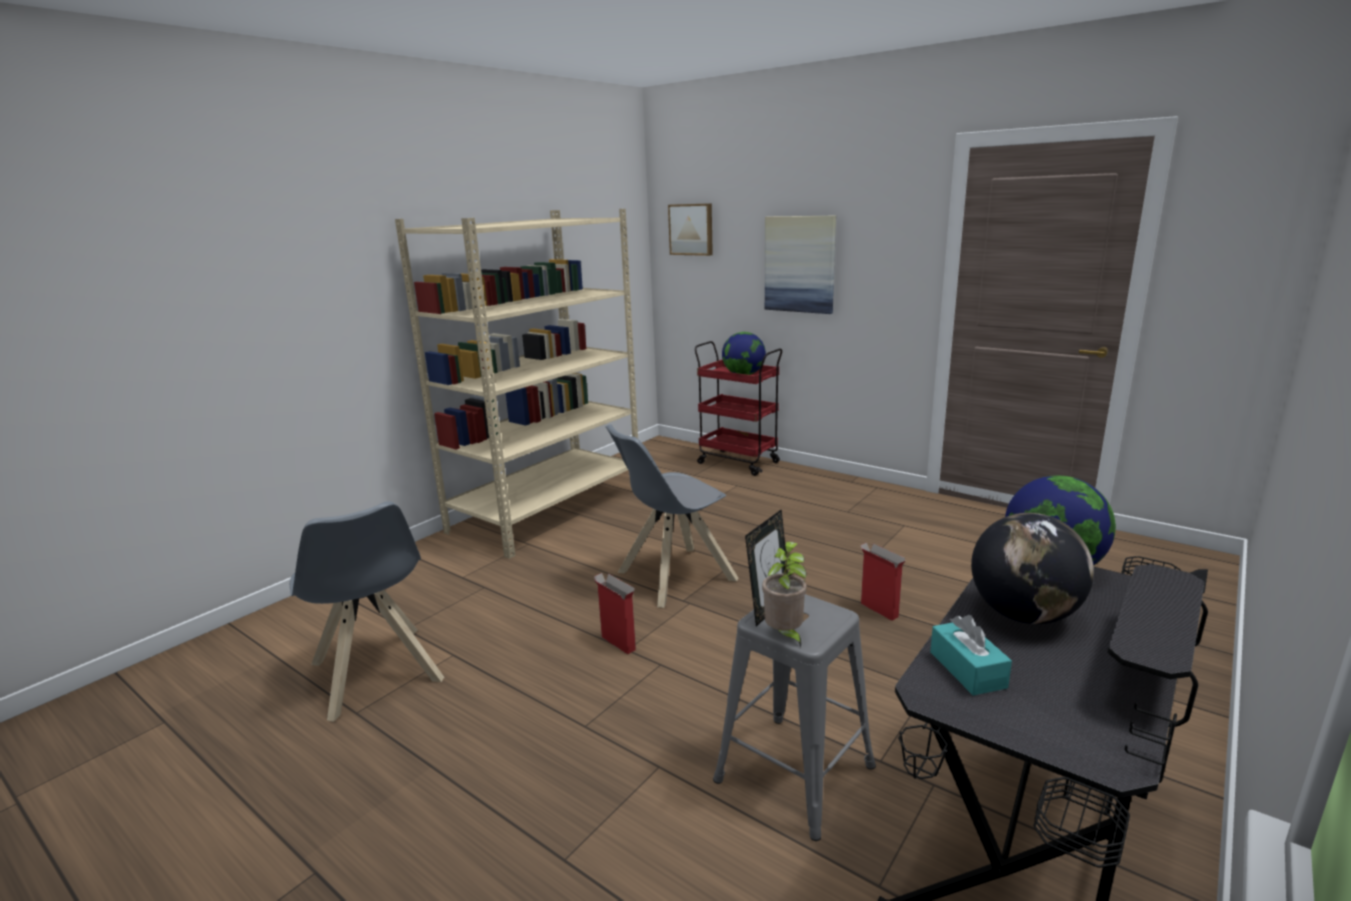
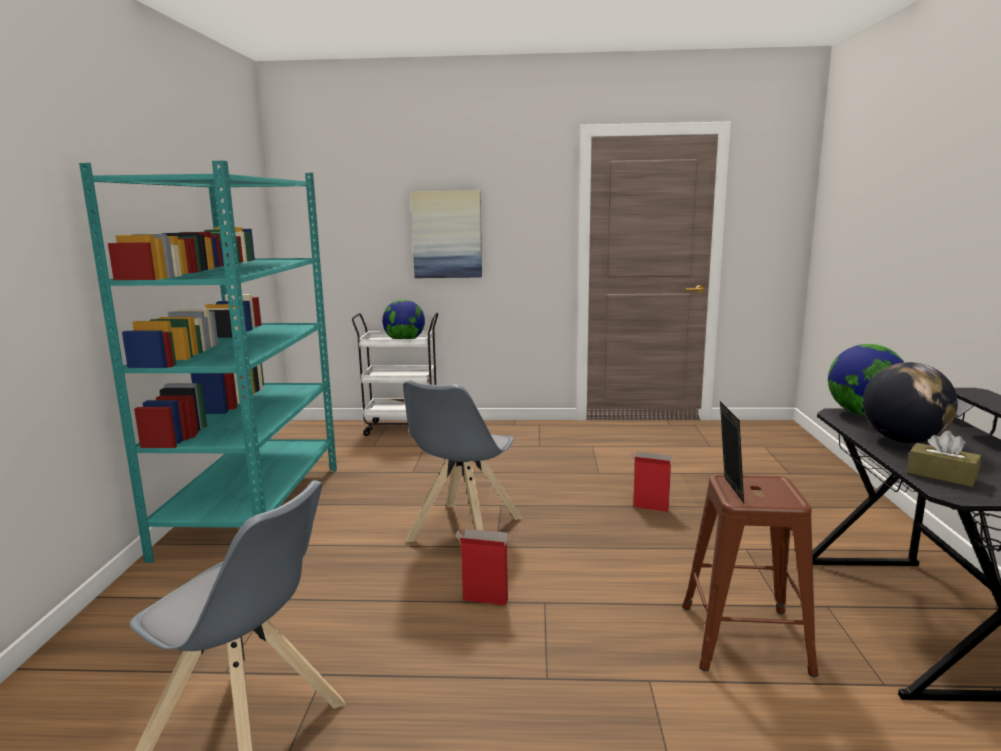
camera: 35 degrees left, 5 degrees down
beige bookcase [395,209,638,559] -> turquoise bookcase [79,161,337,563]
picture [668,203,713,256] -> none
red cart [695,341,782,476] -> white cart [352,313,438,436]
grey stool [713,594,876,841] -> brown stool [682,474,819,677]
potted plant [762,542,807,647] -> none
turquoise tissue box [930,615,1012,696] -> brown tissue box [907,431,981,487]

